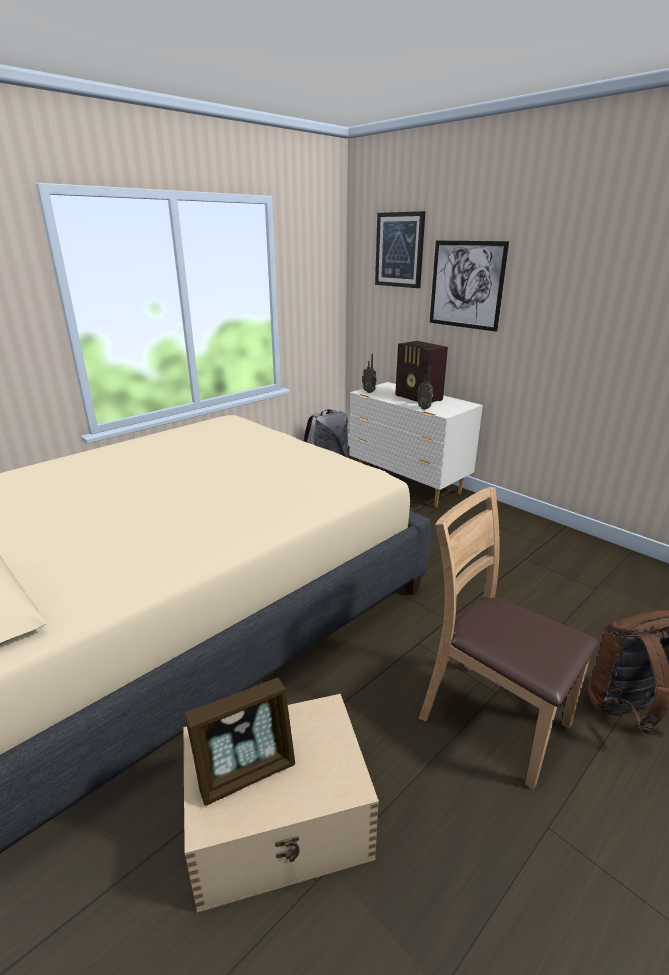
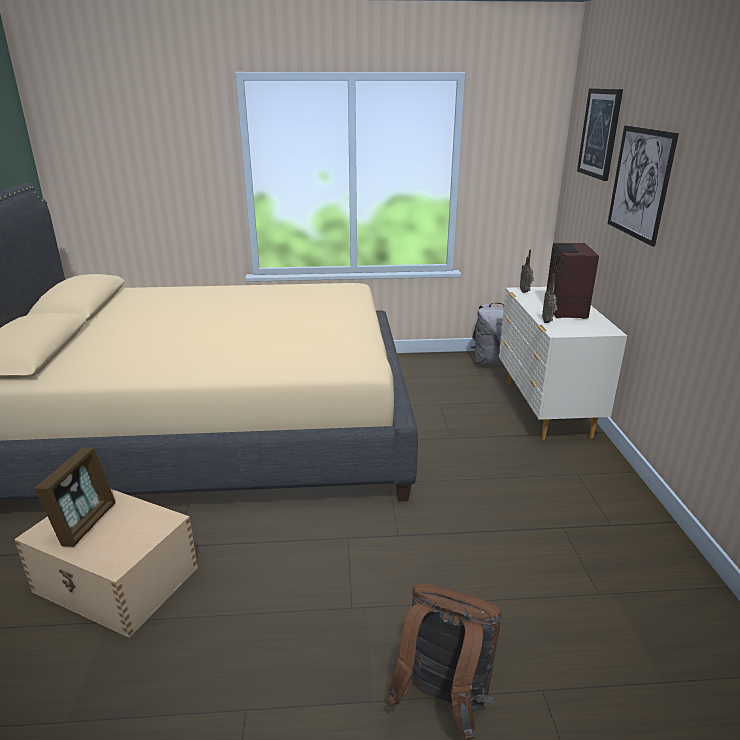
camera: 40 degrees right, 0 degrees up
picture frame [185,678,295,806] -> picture frame turned 90 degrees counterclockwise [35,448,115,547]
brown chair [419,487,599,789] -> none

